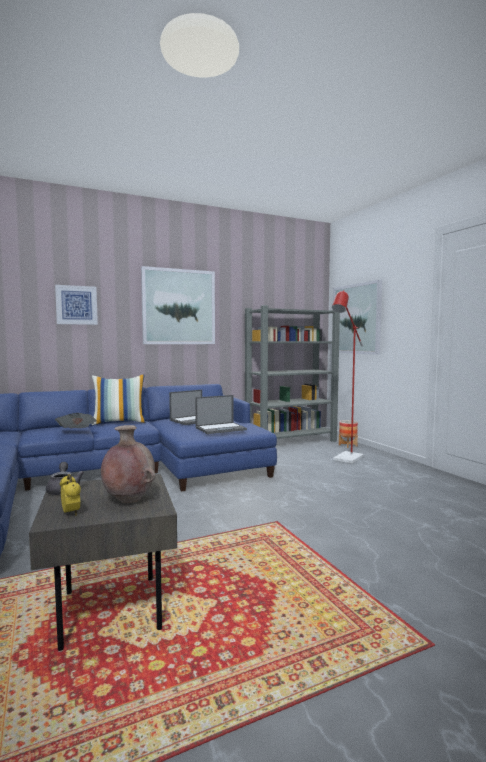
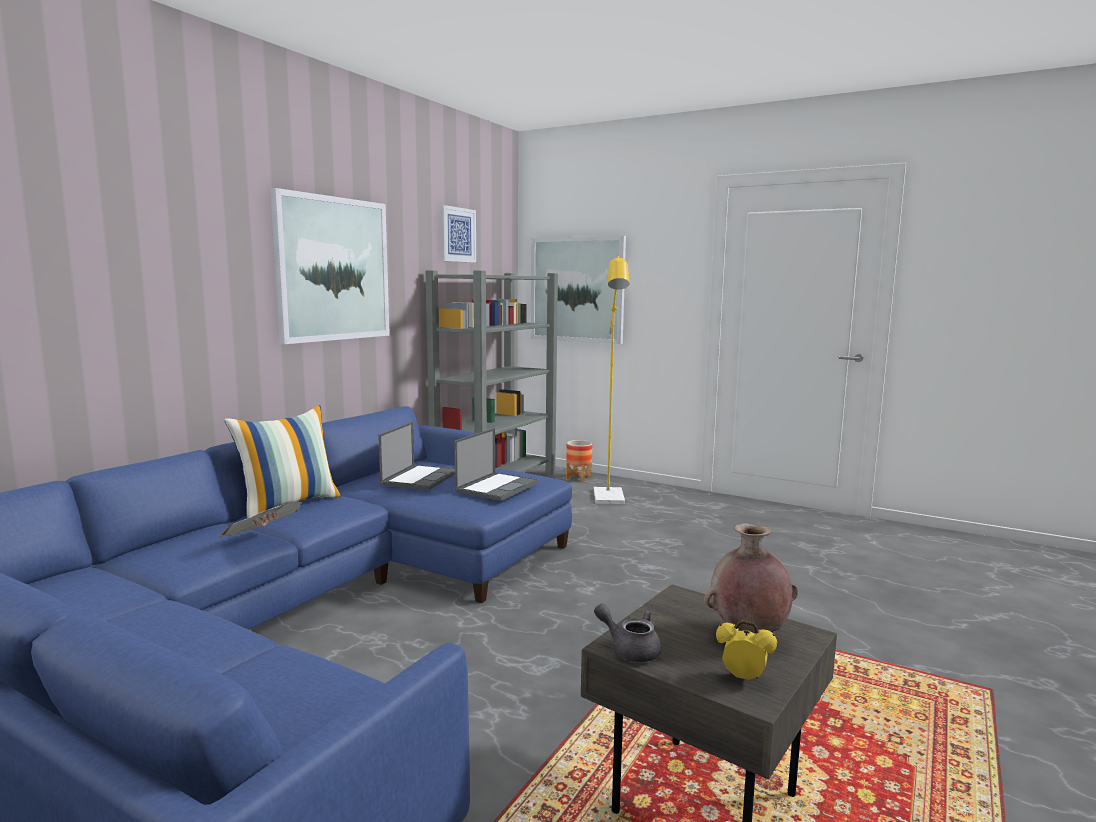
camera: 35 degrees left, 5 degrees up
picture [55,285,98,325] -> picture moved to [440,205,476,263]
red floor lamp [332,290,364,463] -> yellow floor lamp [594,256,629,504]

